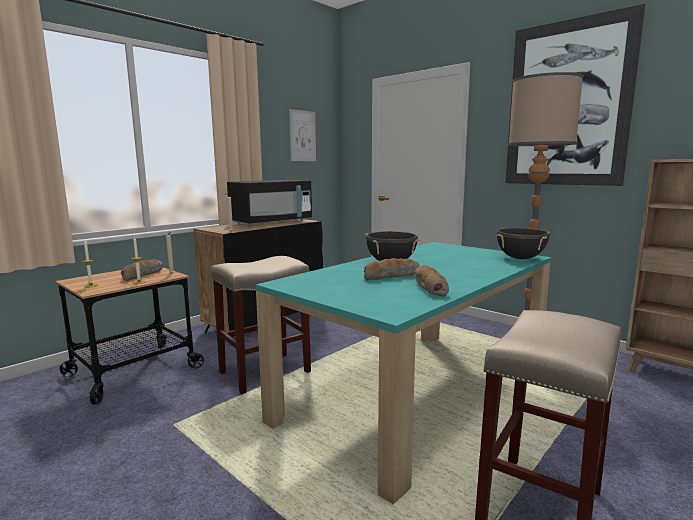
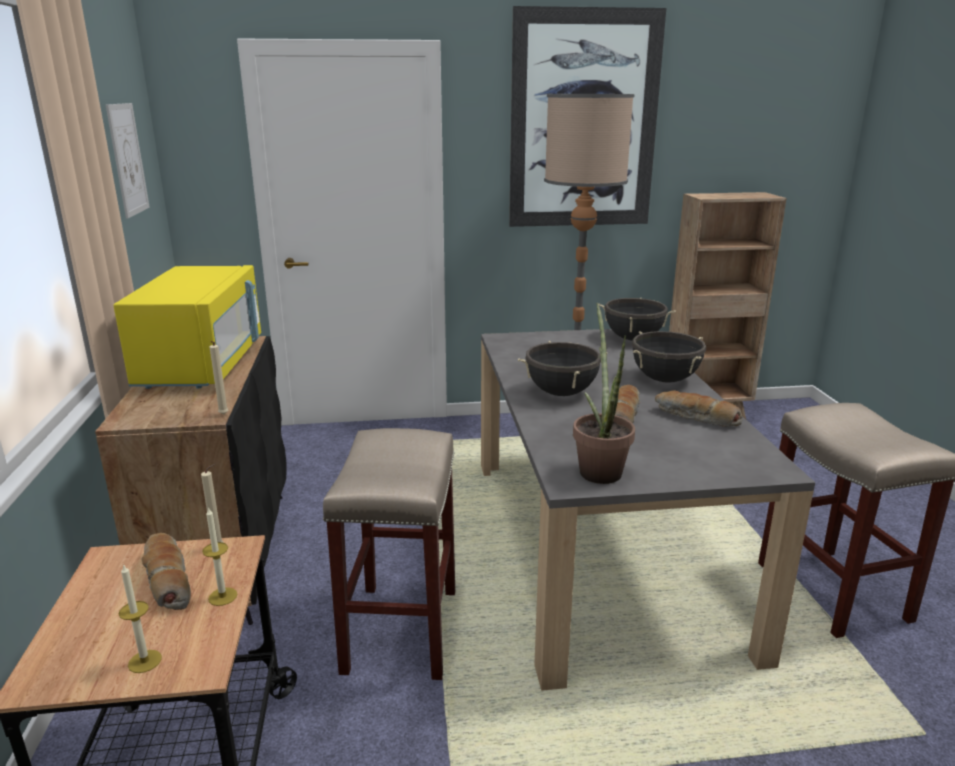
camera: 50 degrees left, 10 degrees up
black microwave [227,180,312,227] -> yellow microwave [114,265,261,389]
turquoise dining table [256,242,551,504] -> grey dining table [481,329,815,691]
none -> potted plant [573,303,635,484]
none -> black cooking pot [632,331,706,382]

